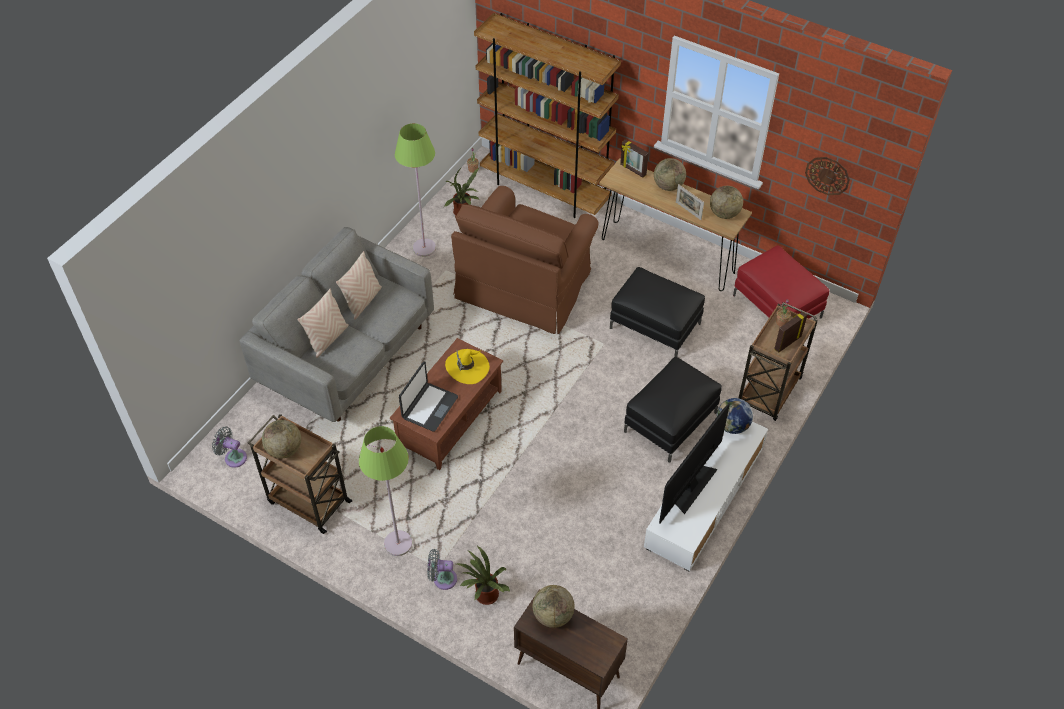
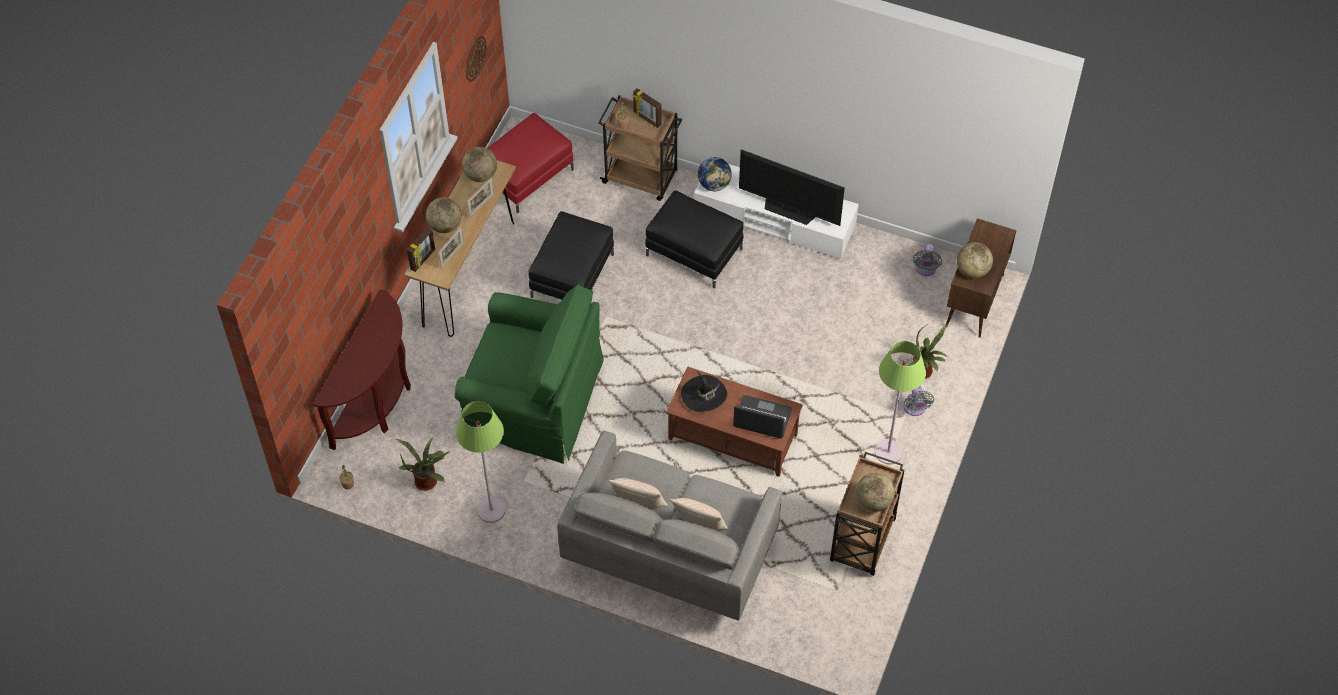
camera: 100 degrees left, 5 degrees up
grey fan [212,427,247,468] -> grey fan moved to [913,244,942,276]
yellow hat [445,349,490,384] -> black hat [681,372,727,412]
brown armchair [451,186,599,334] -> green armchair [454,284,604,464]
brown bookcase [474,13,621,218] -> brown console table [313,289,411,450]
none -> picture frame [438,227,464,269]

